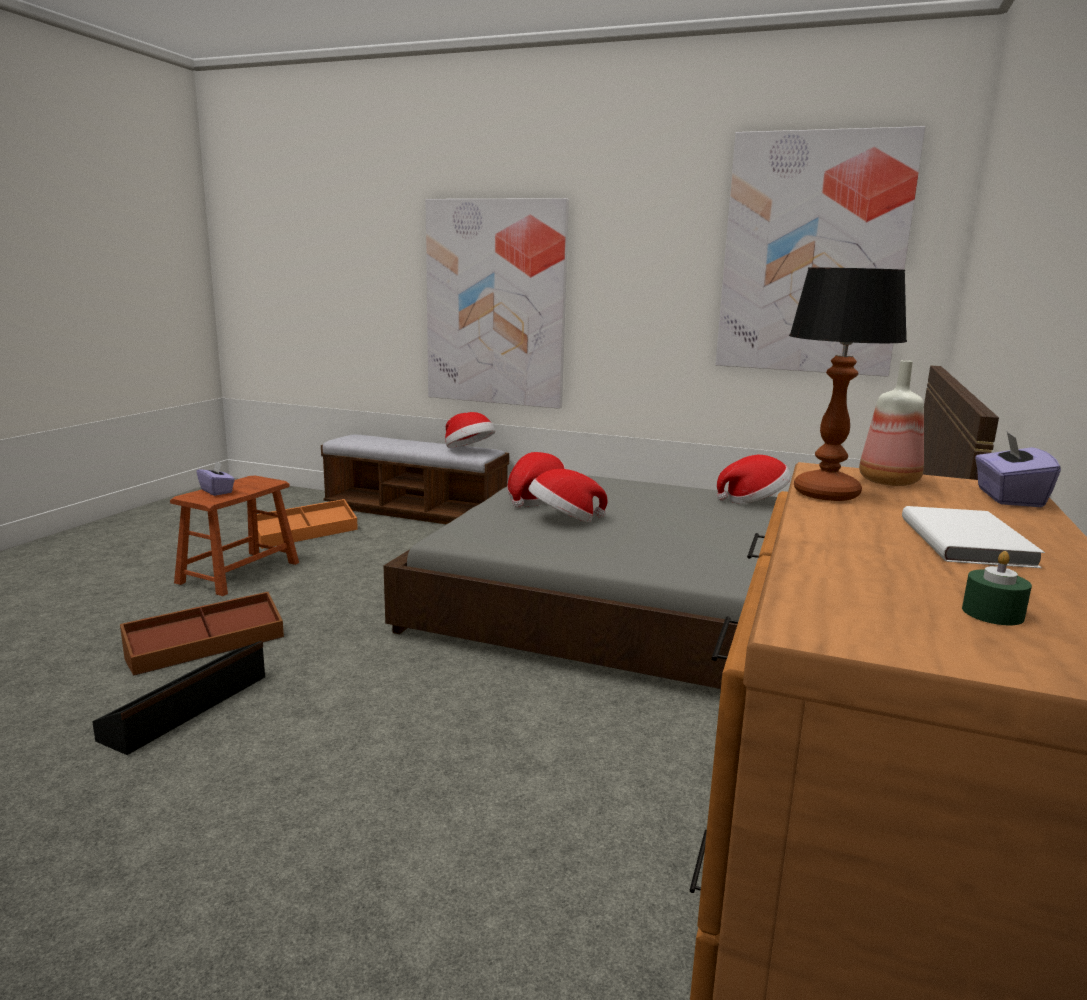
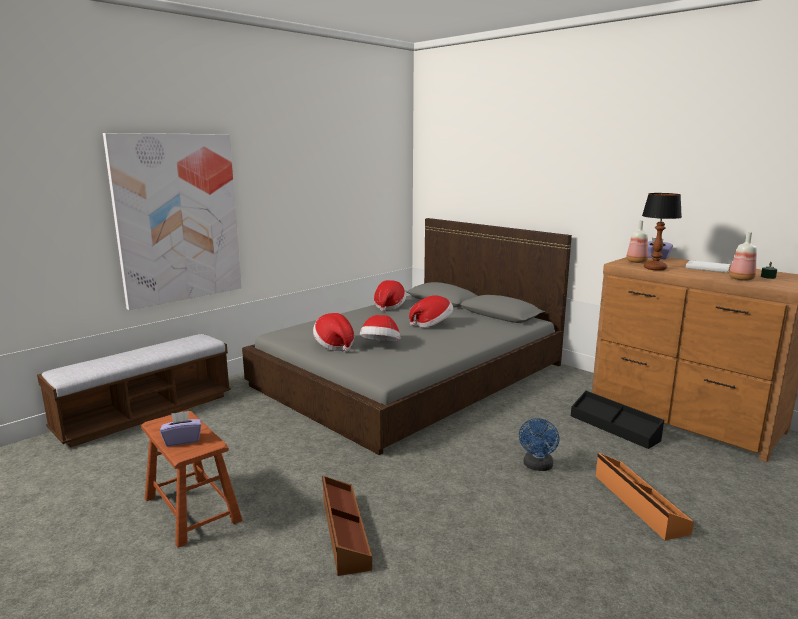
camera: 65 degrees left, 0 degrees up
black storage box [92,641,265,755] -> black storage box moved to [571,391,664,449]
orange storage box [257,499,358,549] -> orange storage box moved to [596,453,694,540]
hat [445,412,495,448] -> hat moved to [409,295,453,327]
picture [715,126,925,377] -> none
none -> blue fan [519,418,559,471]
none -> bottle [729,232,757,281]

